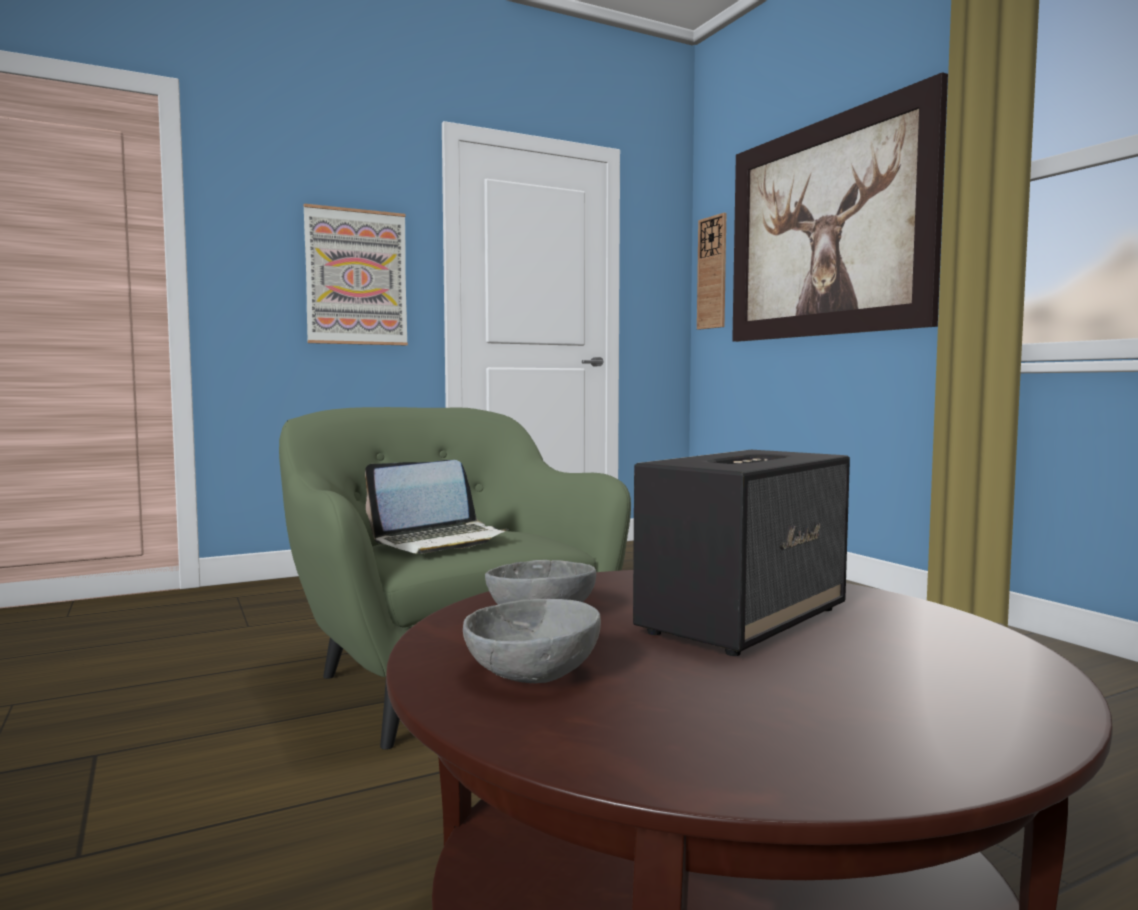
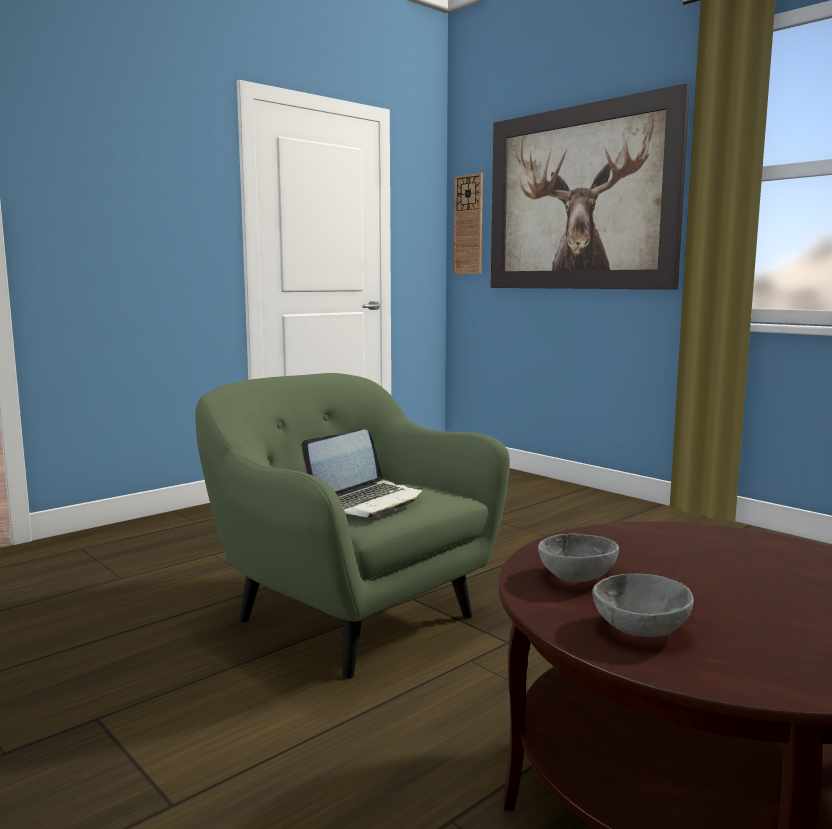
camera: 15 degrees left, 5 degrees up
picture [304,204,408,345] -> none
speaker [633,450,850,656] -> none

